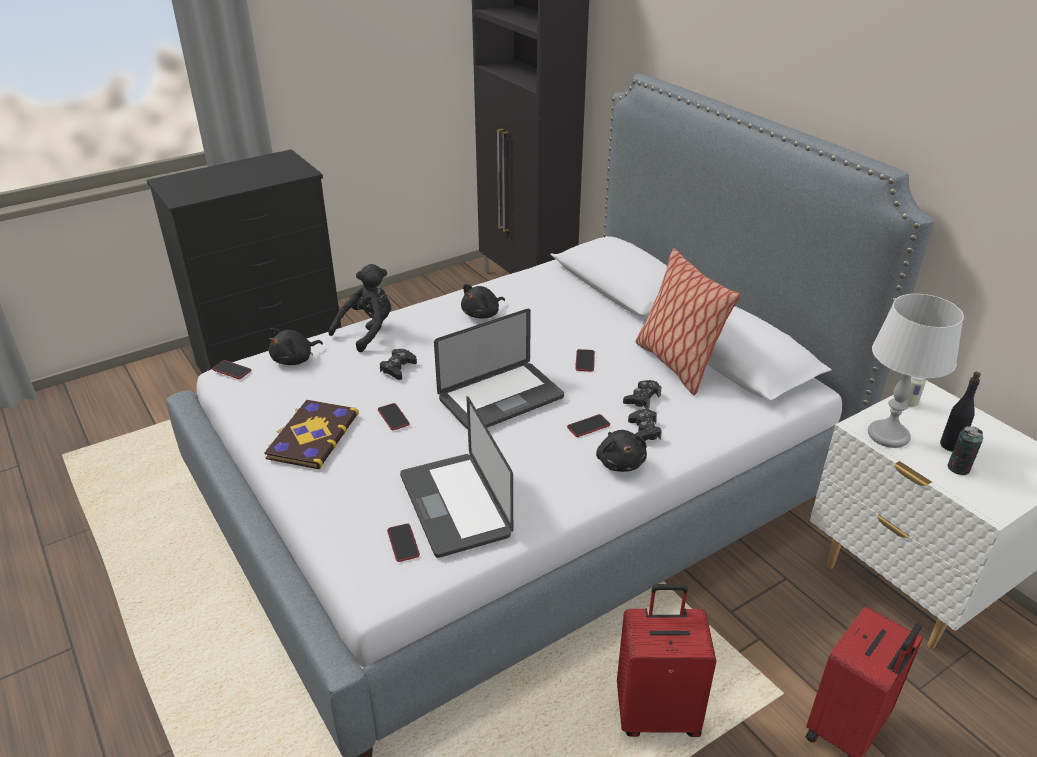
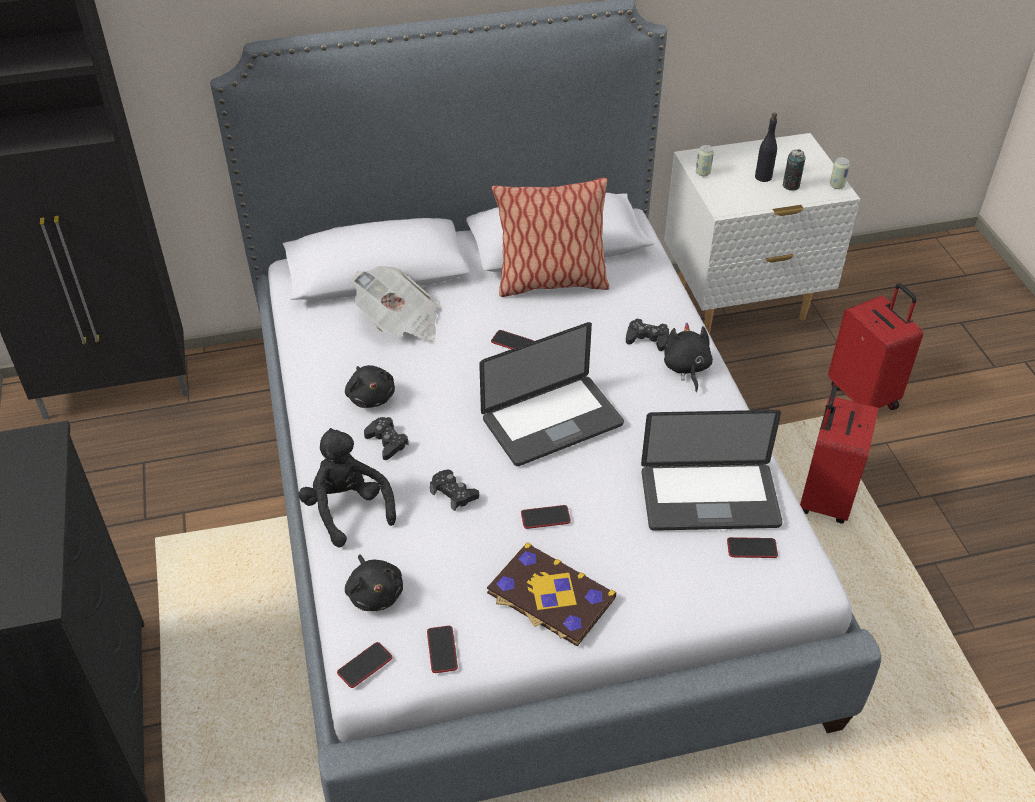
camera: 70 degrees left, 10 degrees up
laptop [434,309,564,430] -> laptop turned 75 degrees clockwise [479,322,624,466]
phone [567,414,610,437] -> phone moved to [427,626,458,673]
black plush toy [596,430,647,472] -> black plush toy turned 105 degrees counterclockwise [664,322,713,392]
black game controller [623,380,661,409] -> black game controller moved to [364,417,409,460]
grey table lamp [868,294,964,448] -> none
none -> newspaper [353,266,438,341]
none -> can [830,157,850,189]

